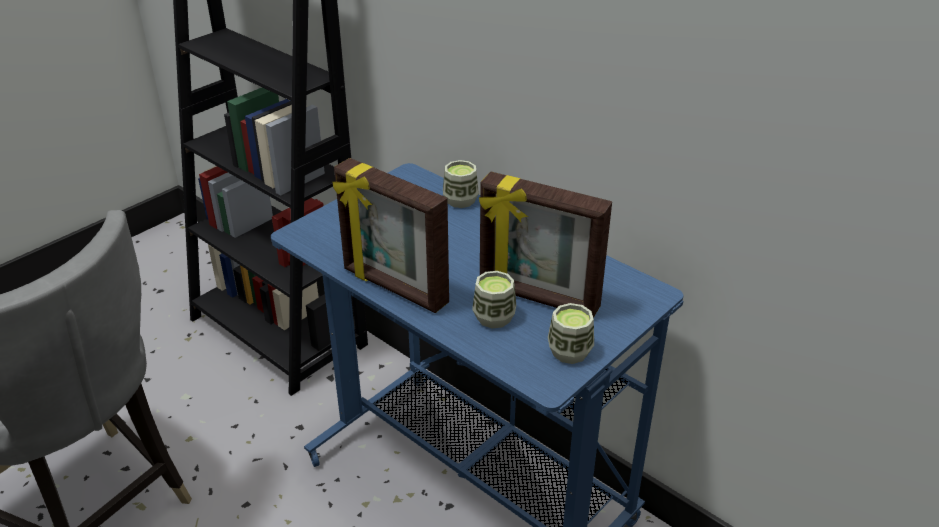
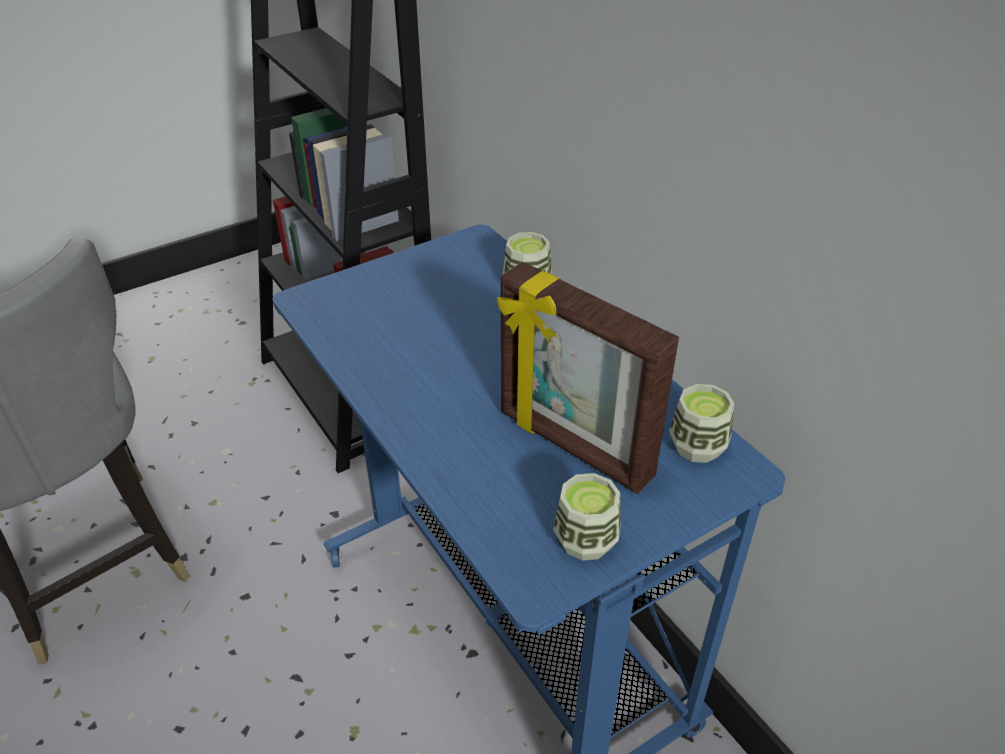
camera: 15 degrees right, 5 degrees up
picture frame [333,158,449,313] -> none
cup [472,271,516,329] -> cup moved to [669,384,735,463]

